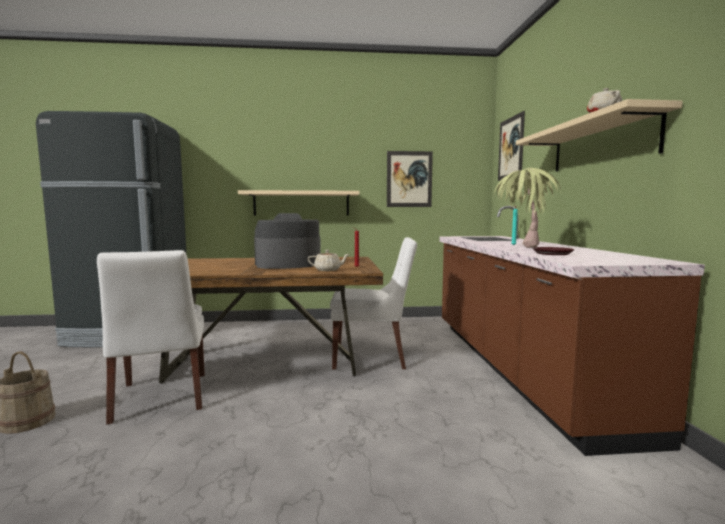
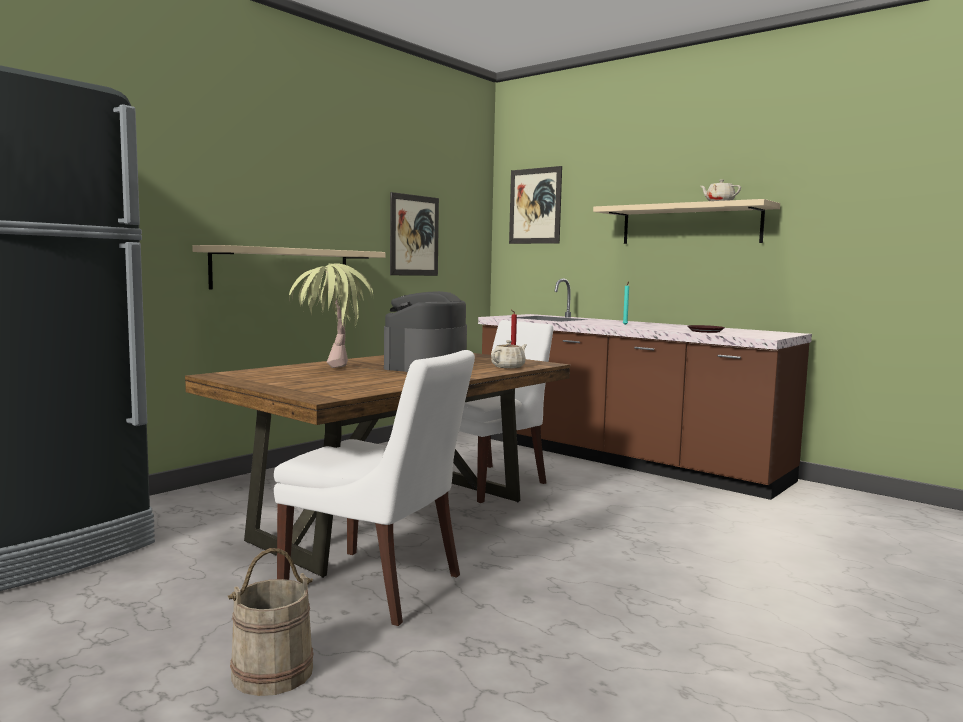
camera: 45 degrees left, 0 degrees up
potted plant [494,168,561,248] -> potted plant moved to [289,263,373,368]

